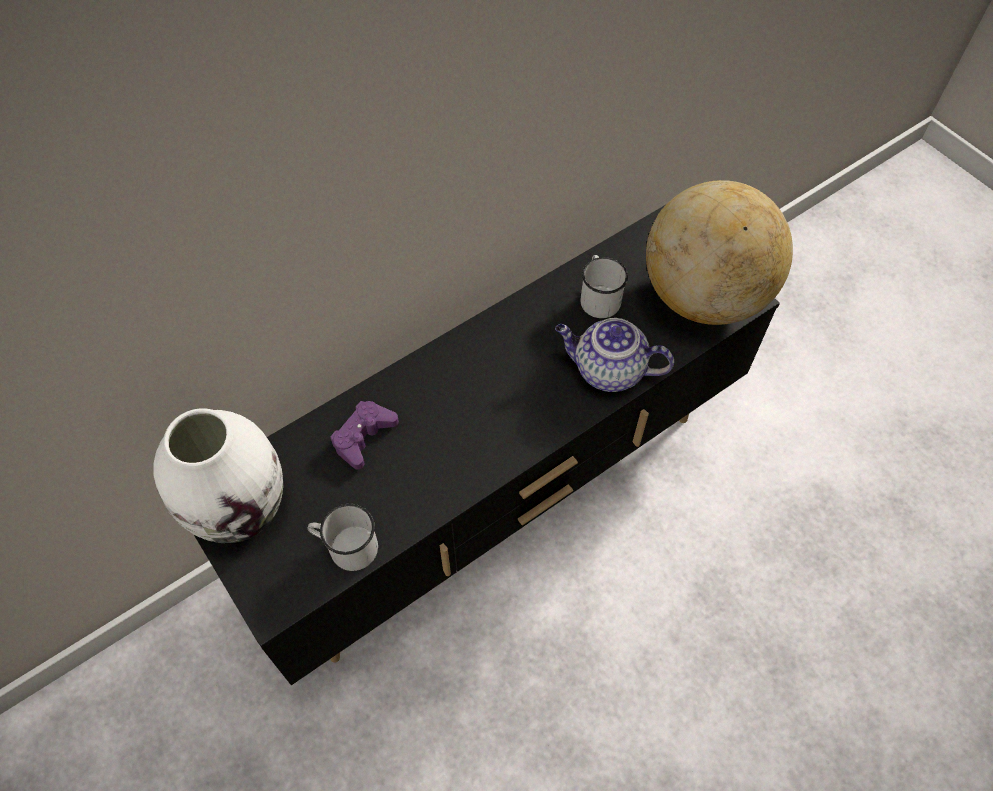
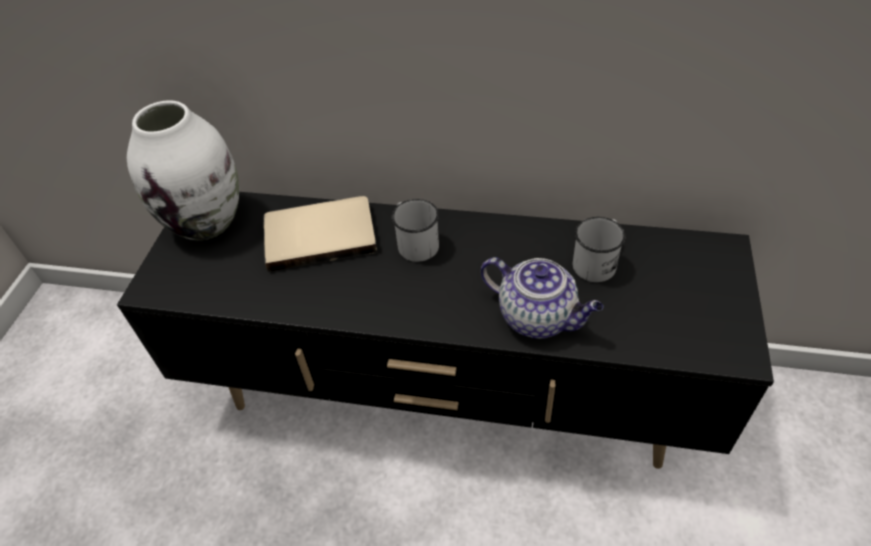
camera: 50 degrees right, 10 degrees down
white mug [307,504,378,571] -> white mug moved to [392,199,439,262]
purple game controller [330,401,399,470] -> beige book [264,196,378,272]
teapot [555,318,674,392] -> teapot turned 150 degrees clockwise [481,257,603,339]
globe [646,180,793,325] -> none

